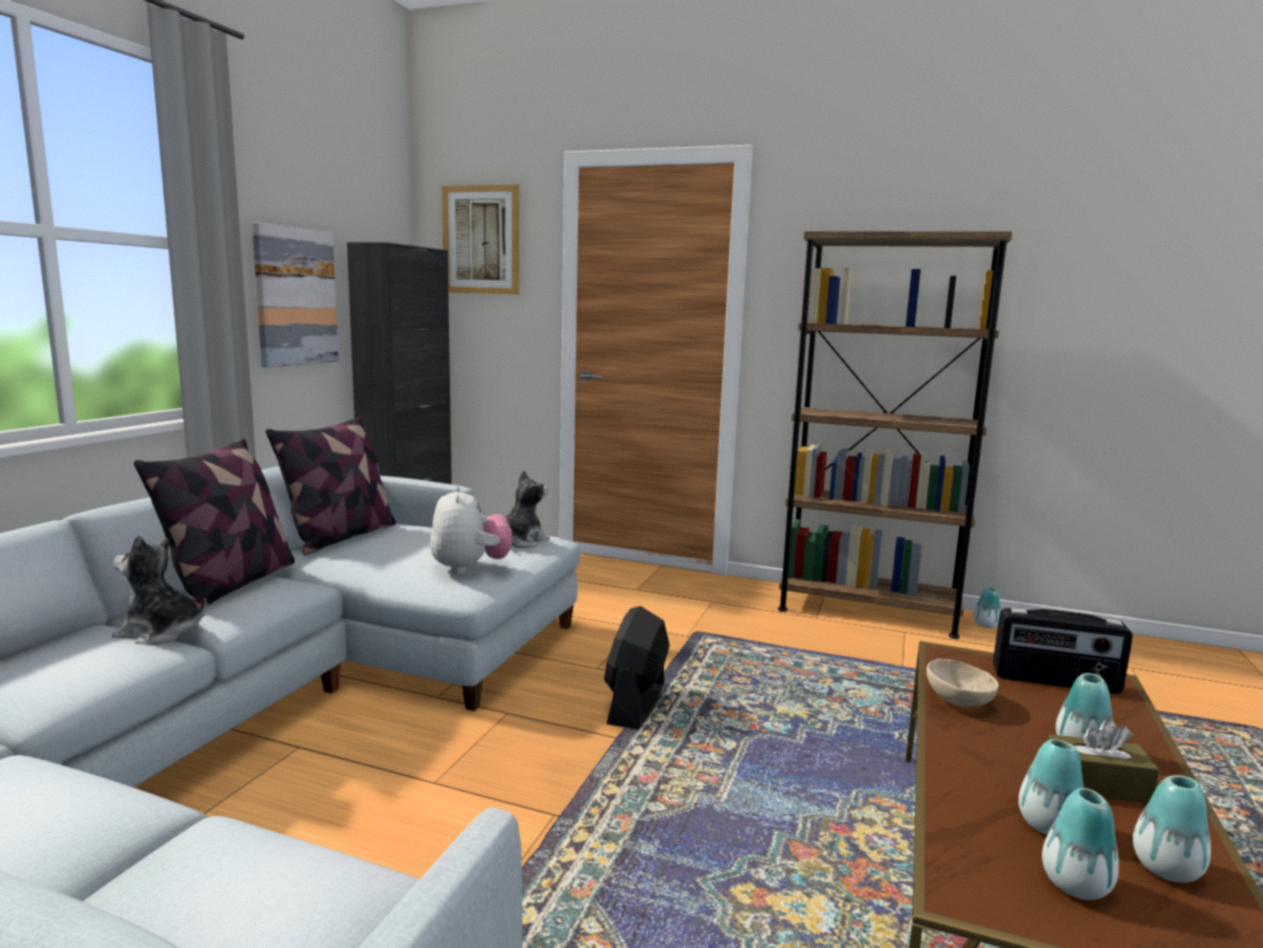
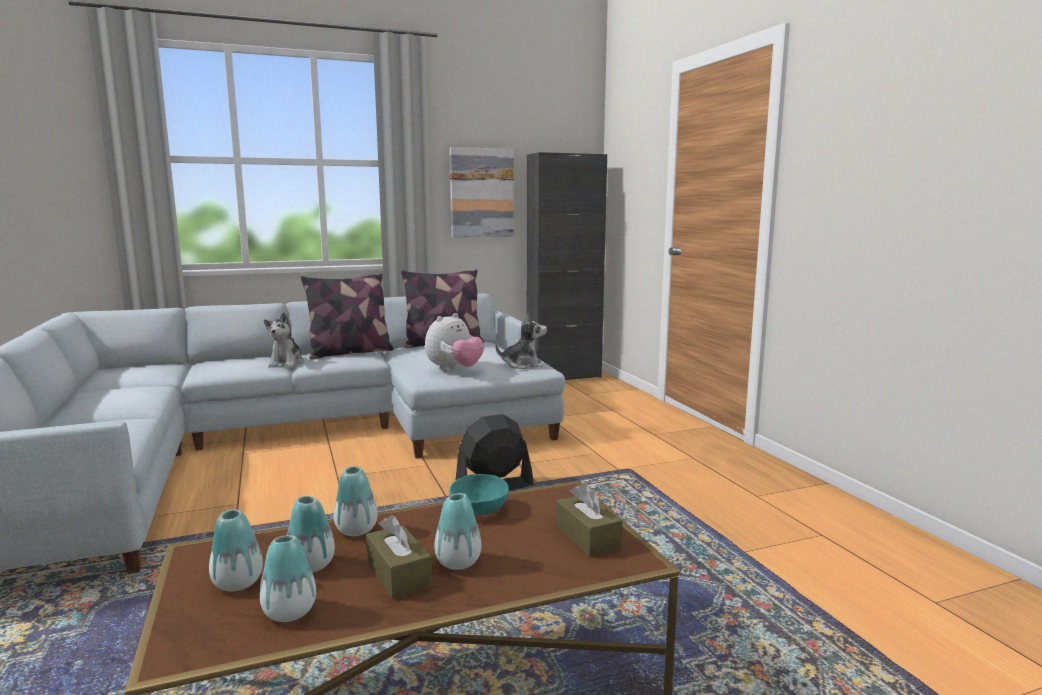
camera: 50 degrees right, 0 degrees up
plush toy [112,535,207,645] -> plush toy turned 150 degrees counterclockwise [264,312,304,368]
picture [442,184,519,294] -> none
brown bookcase [778,232,1012,639] -> none
beige bowl [927,659,999,707] -> turquoise bowl [449,474,509,515]
vase [974,587,1001,628] -> vase moved to [334,466,378,536]
radio [993,608,1133,694] -> brown tissue box [556,483,623,557]

